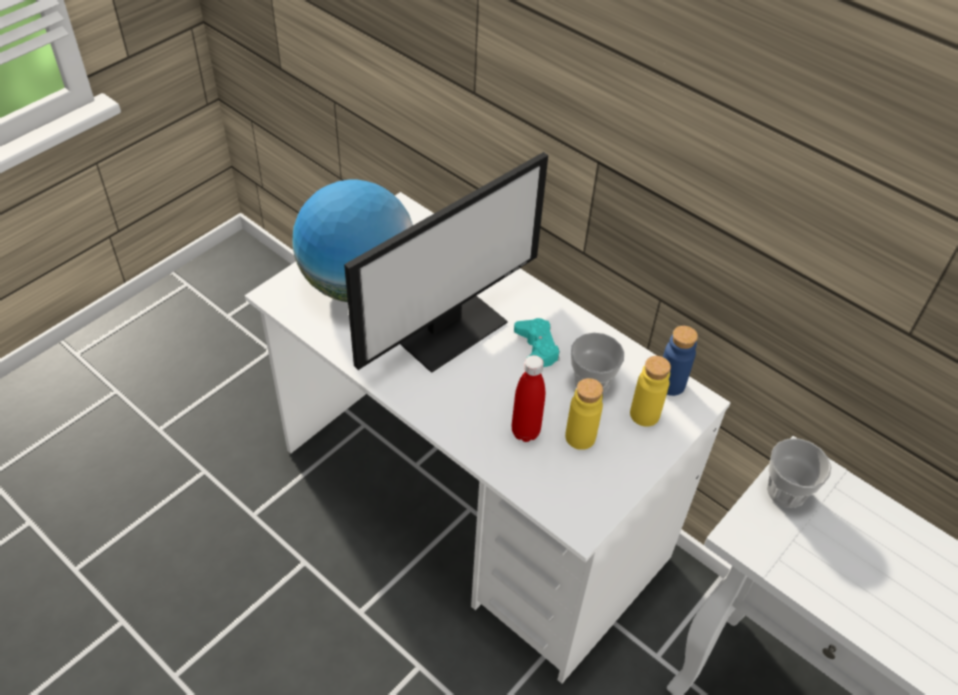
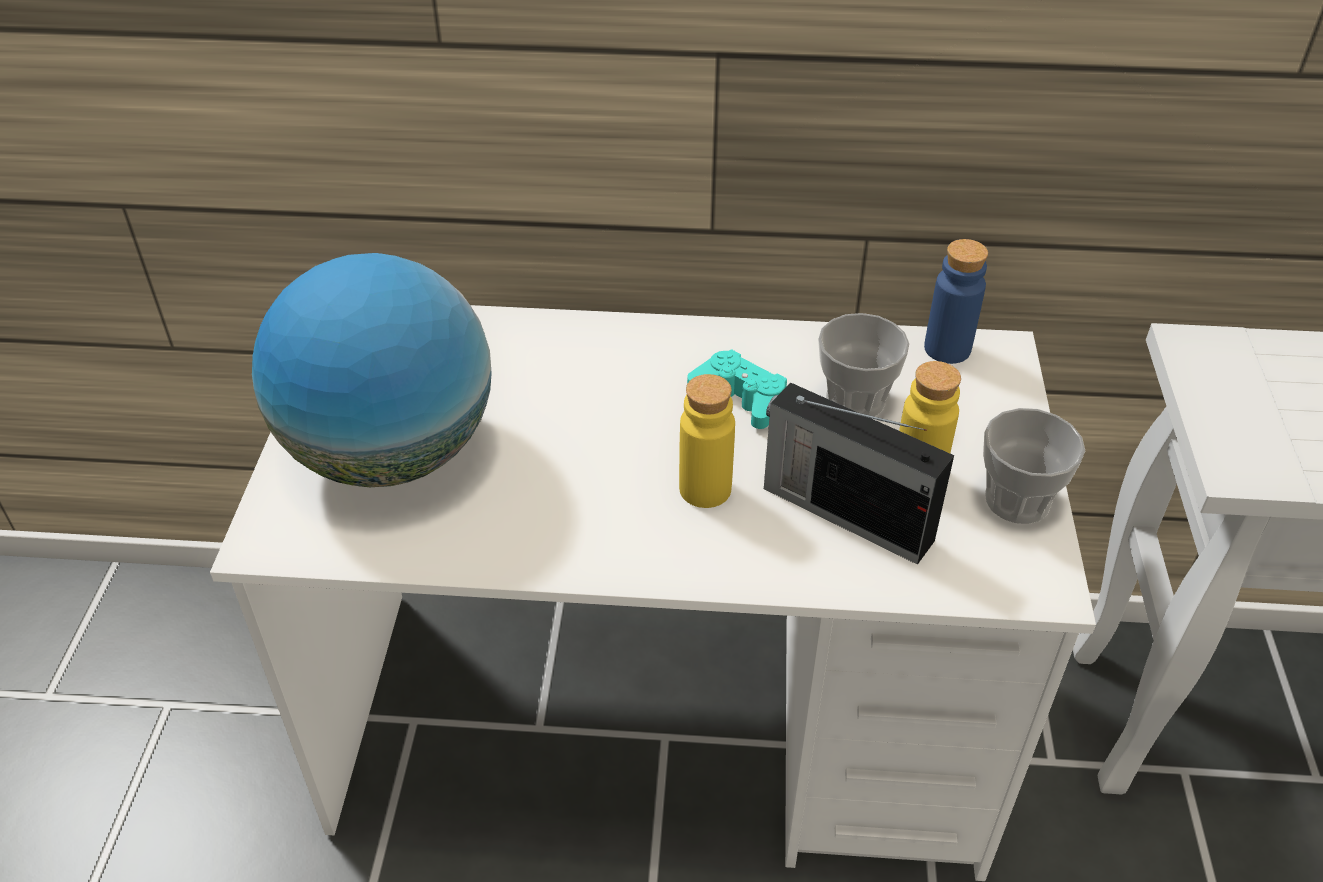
camera: 35 degrees left, 5 degrees down
monitor [344,152,548,373] -> none
red bottle [512,355,545,442] -> radio [764,382,954,565]
yellow bottle [630,356,671,427] -> yellow bottle moved to [679,374,735,508]
cup [767,438,831,508] -> cup moved to [983,408,1085,524]

